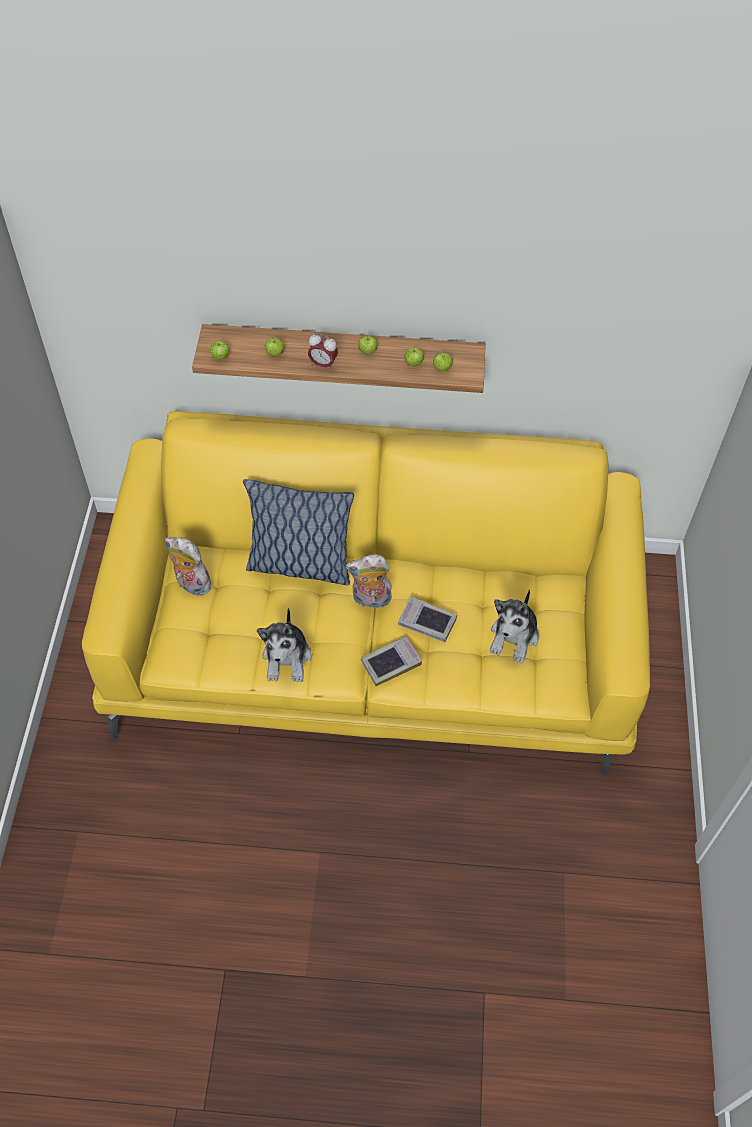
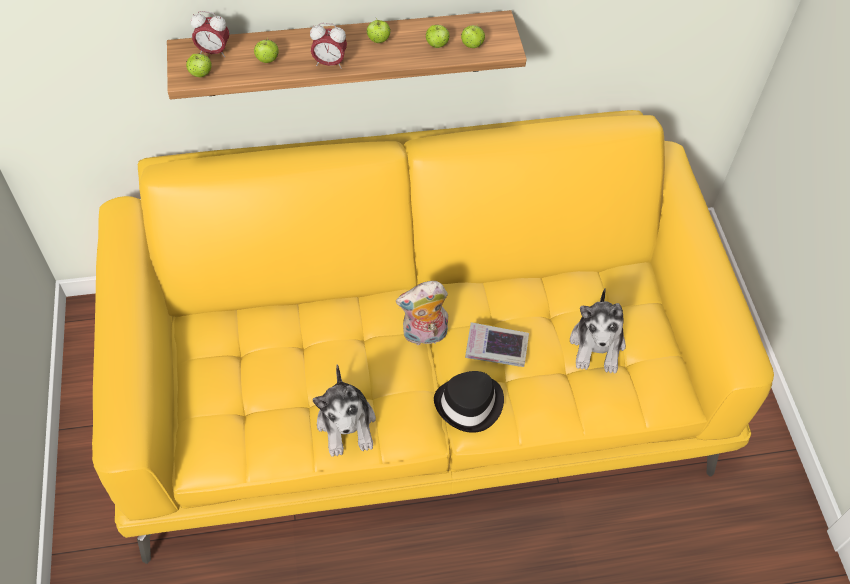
camera: 15 degrees left, 0 degrees up
plush toy [165,537,213,596] -> none
pillow [243,479,354,586] -> none
book [361,637,422,686] -> black hat [434,371,504,433]
none -> alarm clock [190,11,229,57]

